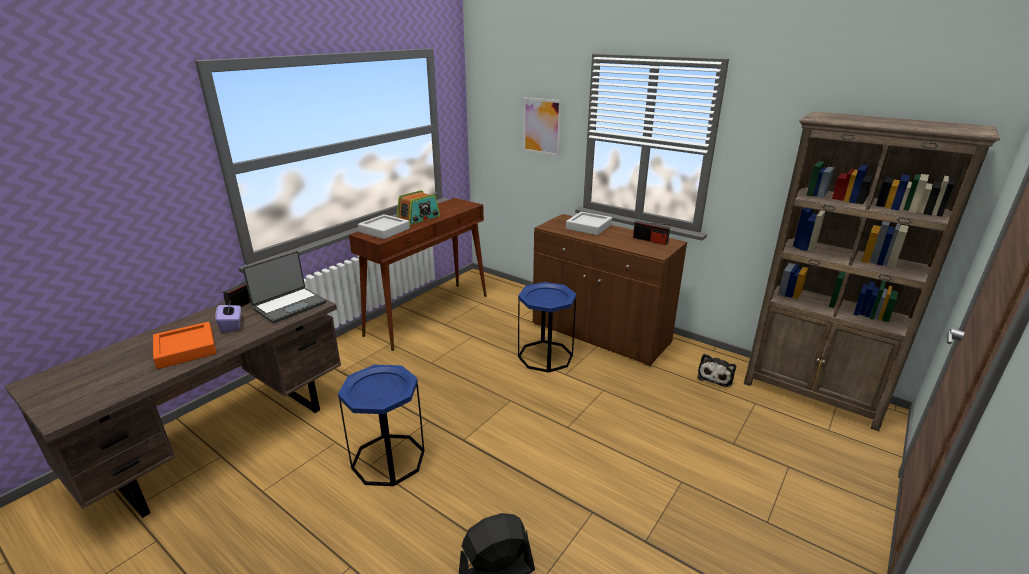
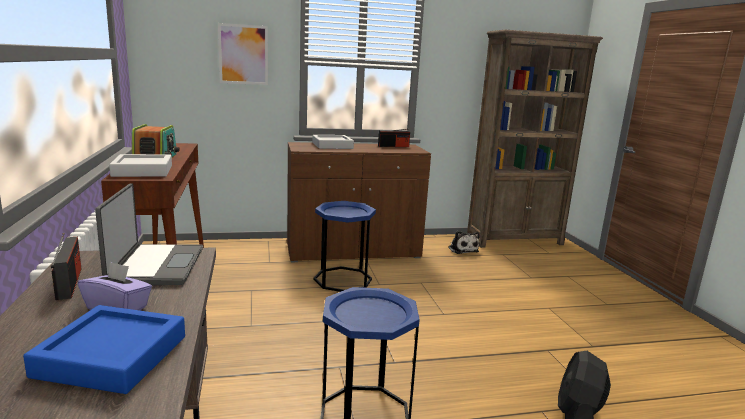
camera: 50 degrees left, 10 degrees down
orange tray [153,322,216,369] -> blue tray [23,305,185,394]

